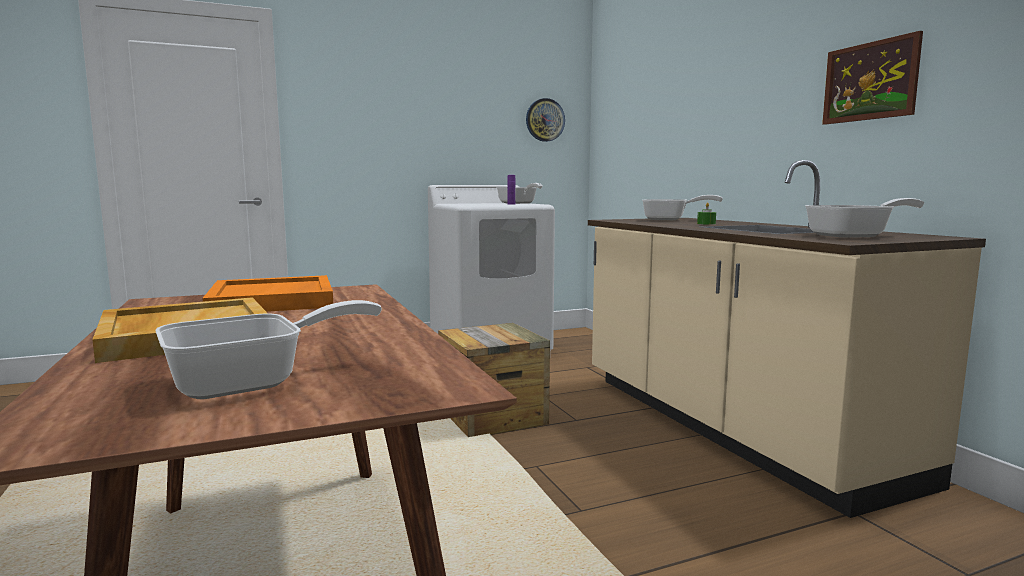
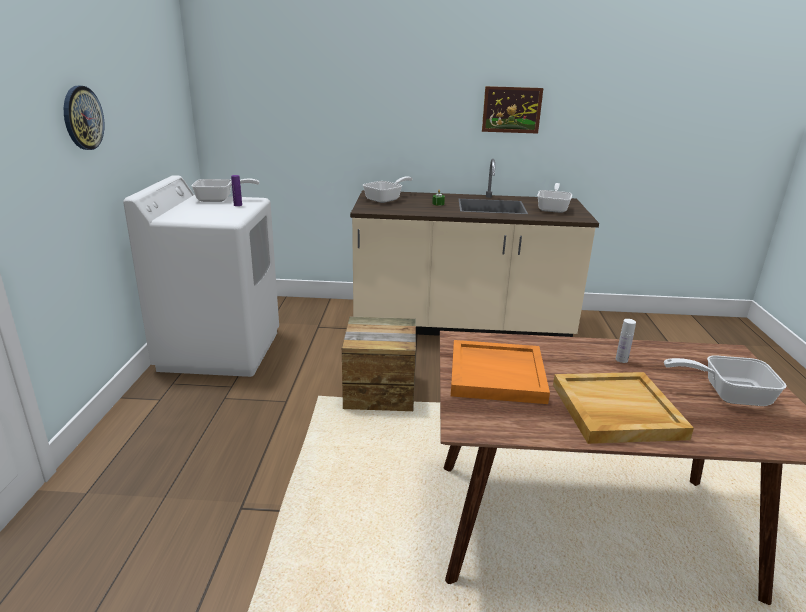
camera: 65 degrees left, 15 degrees up
frying pan [155,300,382,399] -> frying pan turned 75 degrees counterclockwise [664,355,787,406]
wall clock [526,98,565,142] -> wall clock moved to [64,86,105,150]
none -> white bottle [616,319,636,363]

